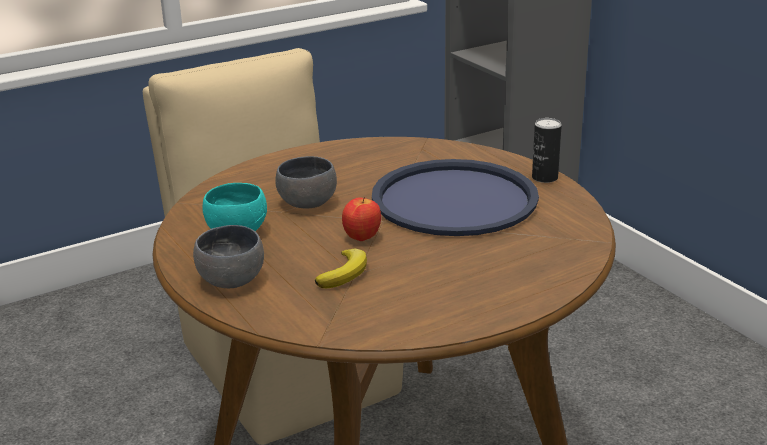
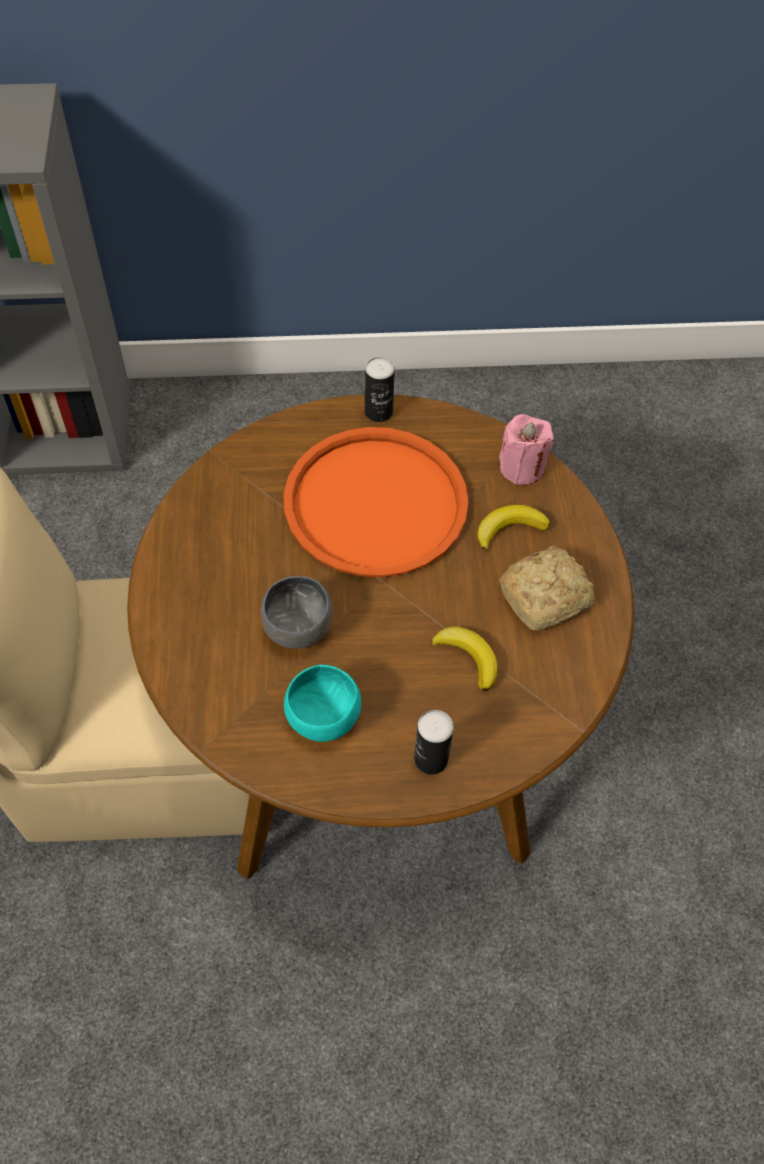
camera: 65 degrees left, 30 degrees up
grey bowl [193,225,264,288] -> can [414,710,454,775]
apple [342,197,381,241] -> none
blue tray [372,159,539,236] -> orange tray [284,427,468,577]
none -> banana [477,505,550,552]
none -> pink candle [499,414,554,485]
none -> bread [499,546,595,631]

